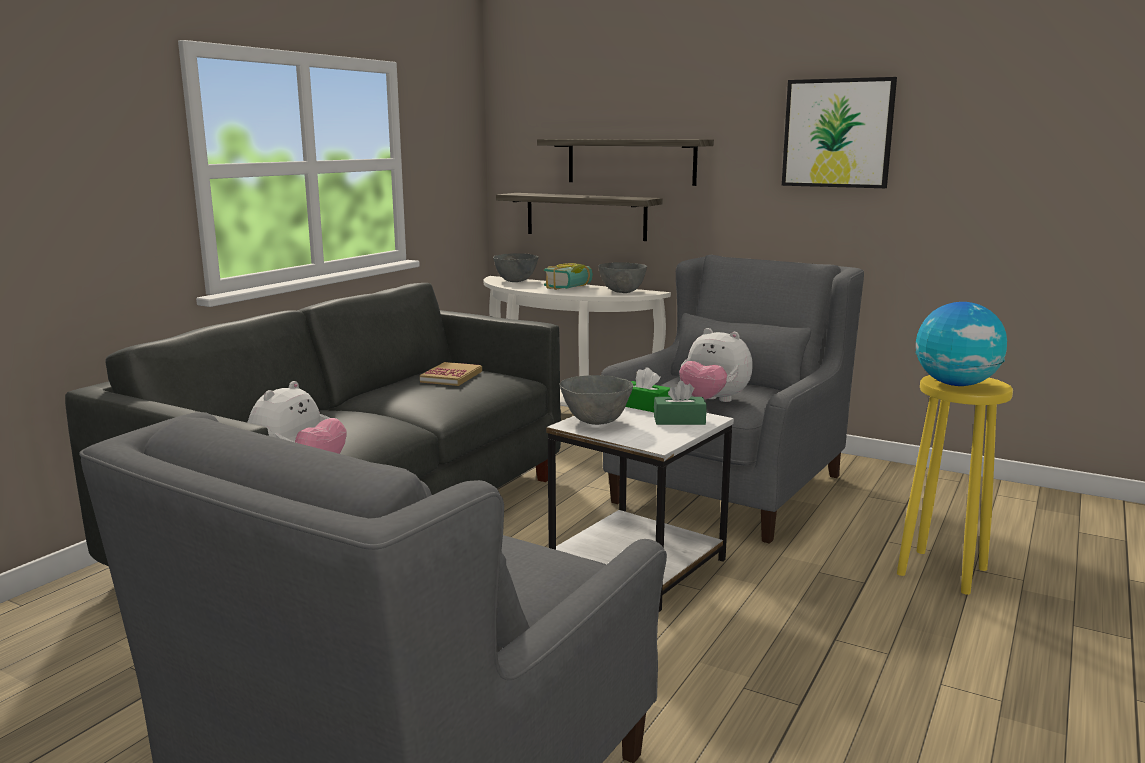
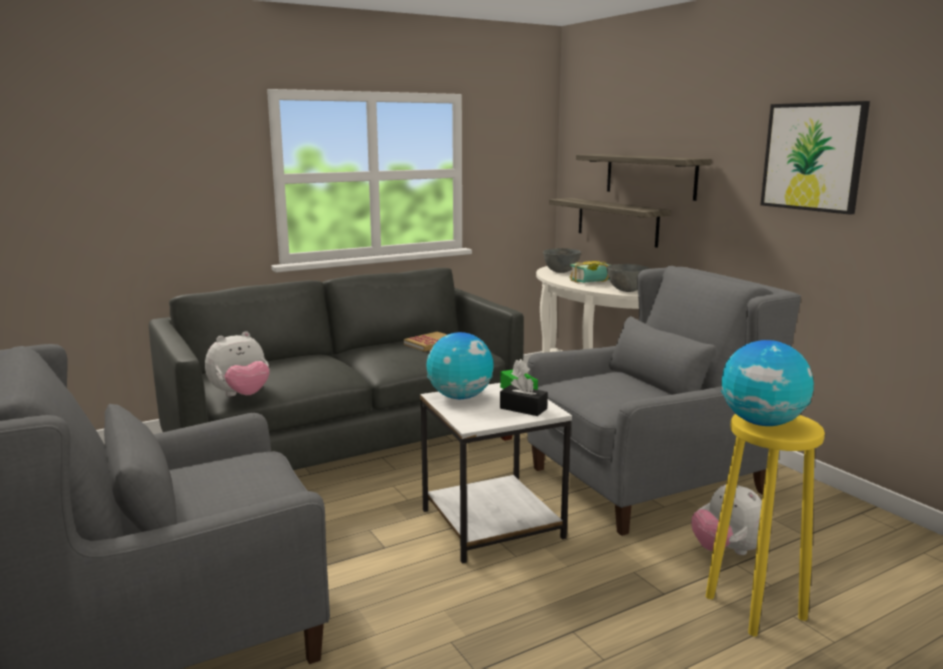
camera: 30 degrees right, 0 degrees up
grey bowl [560,375,633,425] -> globe [427,332,494,399]
green tissue box [654,381,707,425] -> black tissue box [500,375,548,416]
plush toy [679,328,753,402] -> plush toy moved to [691,485,762,555]

